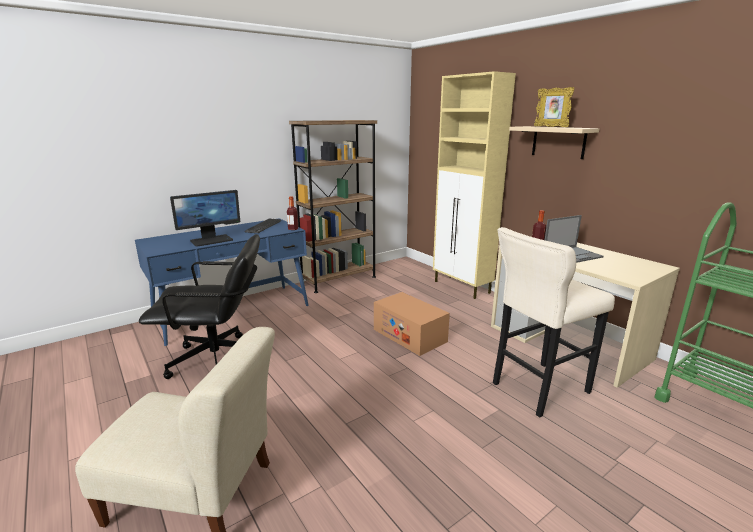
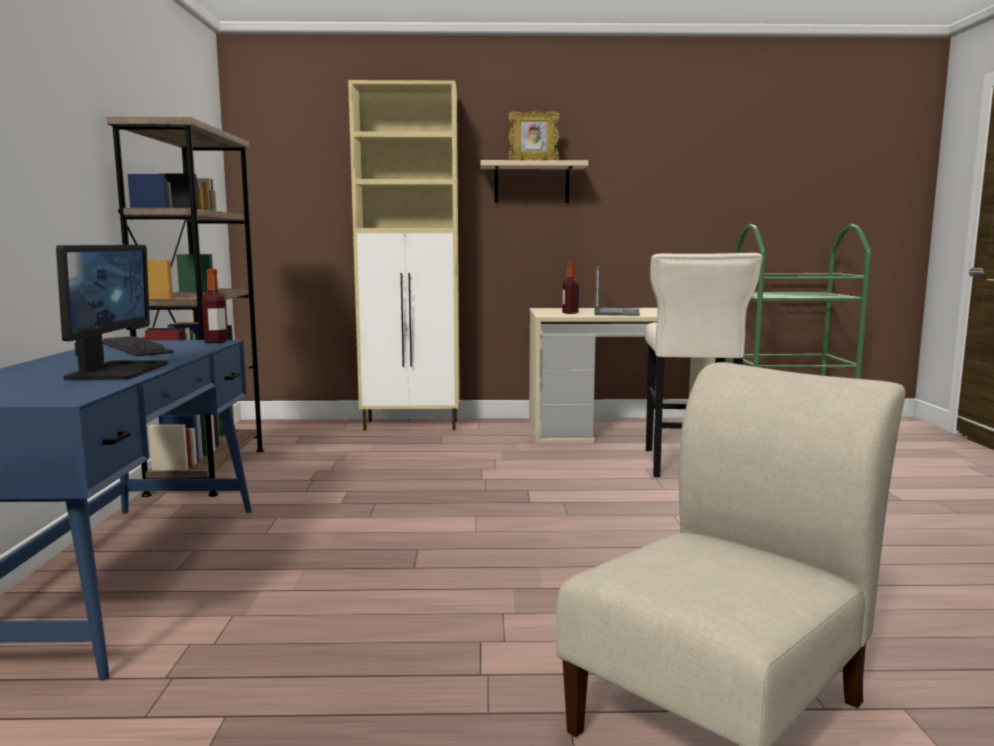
camera: 55 degrees left, 10 degrees down
black office chair [139,234,260,379] -> none
cardboard box [374,292,450,356] -> none

